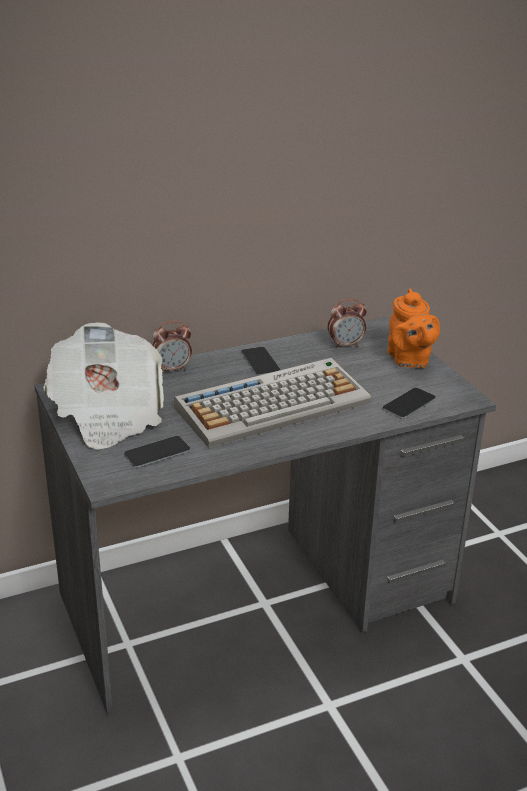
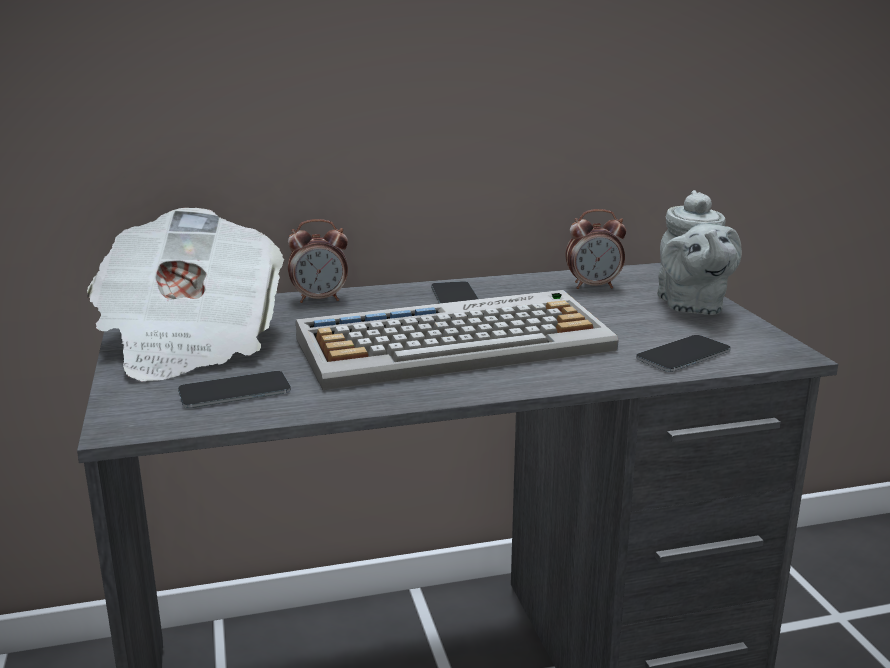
camera: 10 degrees right, 10 degrees down
orange teapot [387,288,440,368] -> grey teapot [657,190,742,315]

